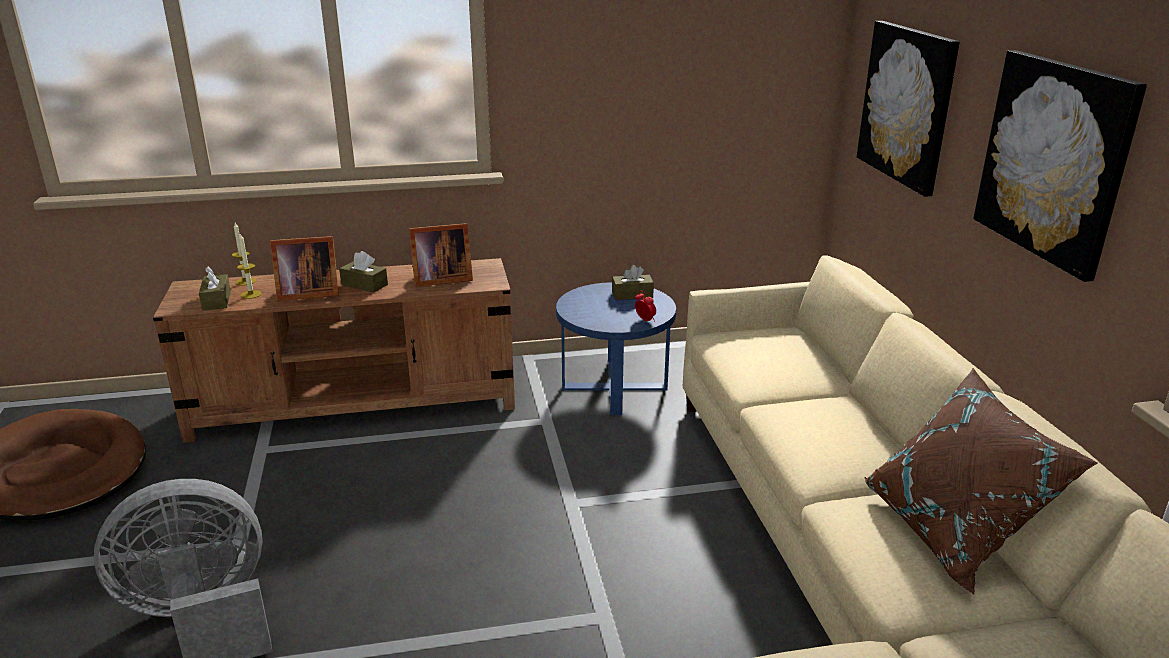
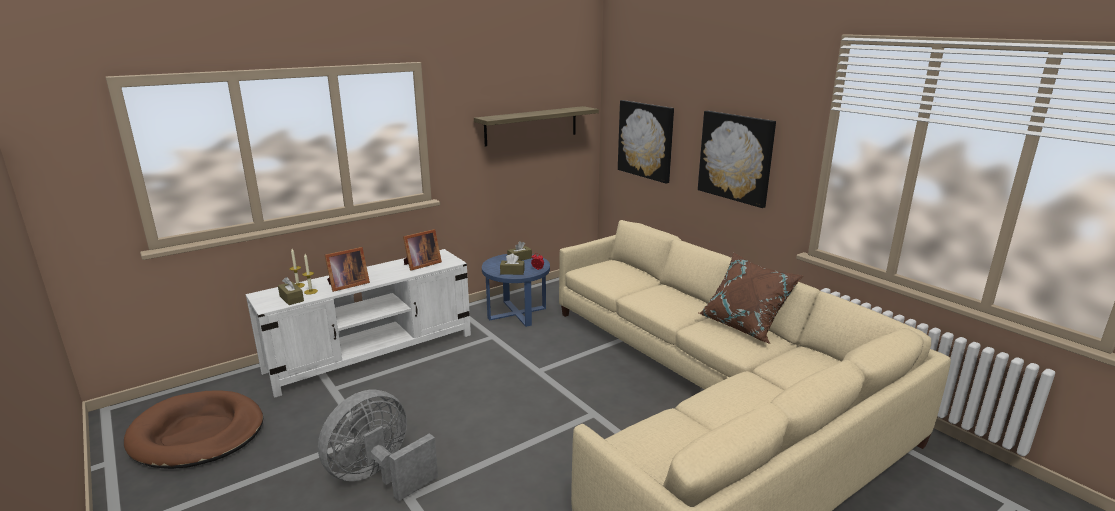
camera: 25 degrees left, 5 degrees down
brown tv stand [153,258,515,443] -> white tv stand [246,249,471,398]
brown tissue box [339,251,388,293] -> brown tissue box moved to [500,253,525,275]
none -> shelf [474,106,599,147]

